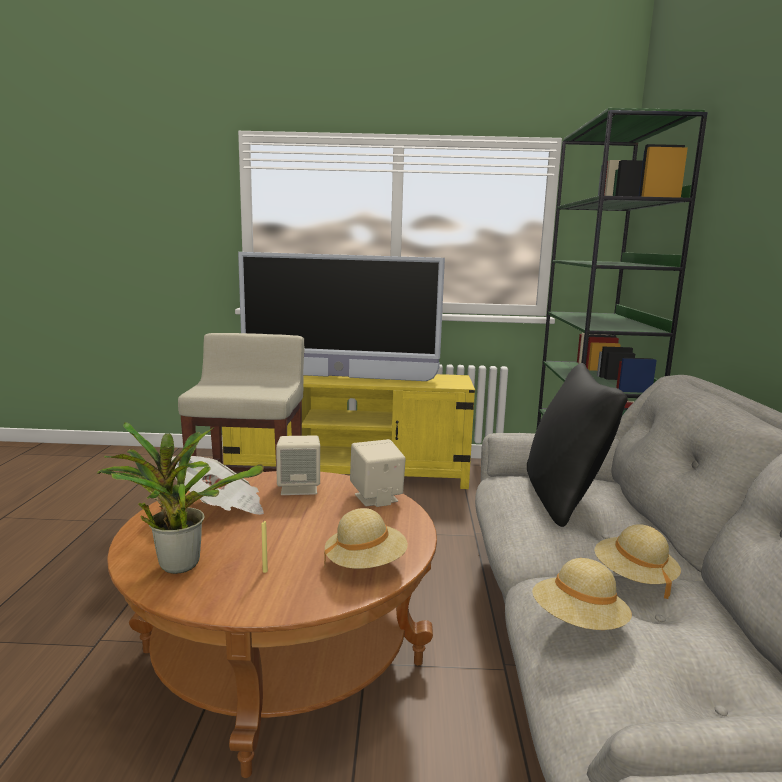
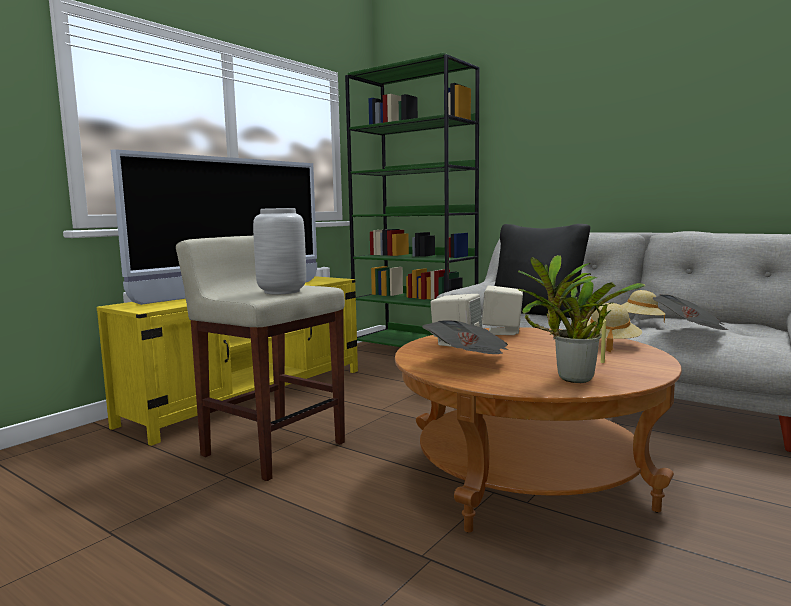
camera: 55 degrees left, 5 degrees down
beige hat [532,558,632,630] -> newspaper [652,294,728,330]
none -> grey vase [253,208,306,294]

